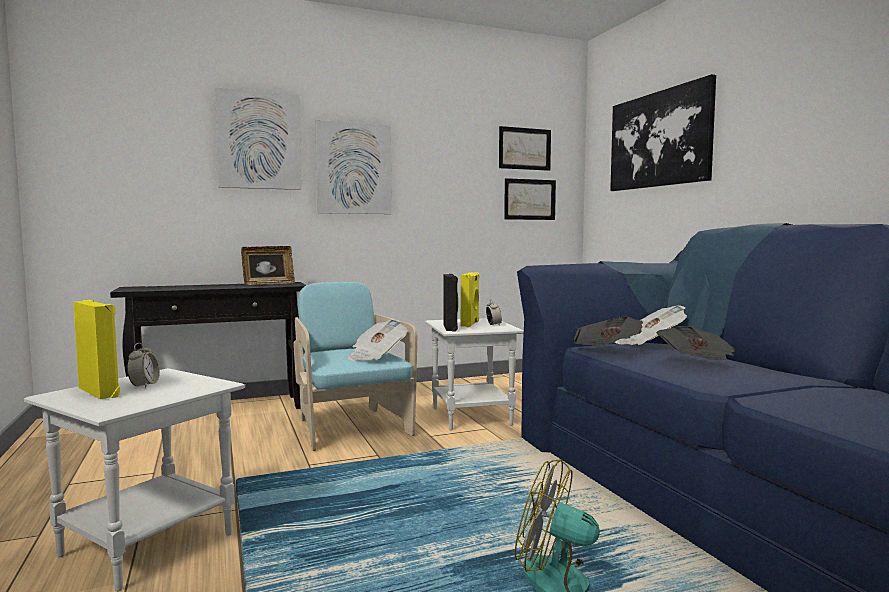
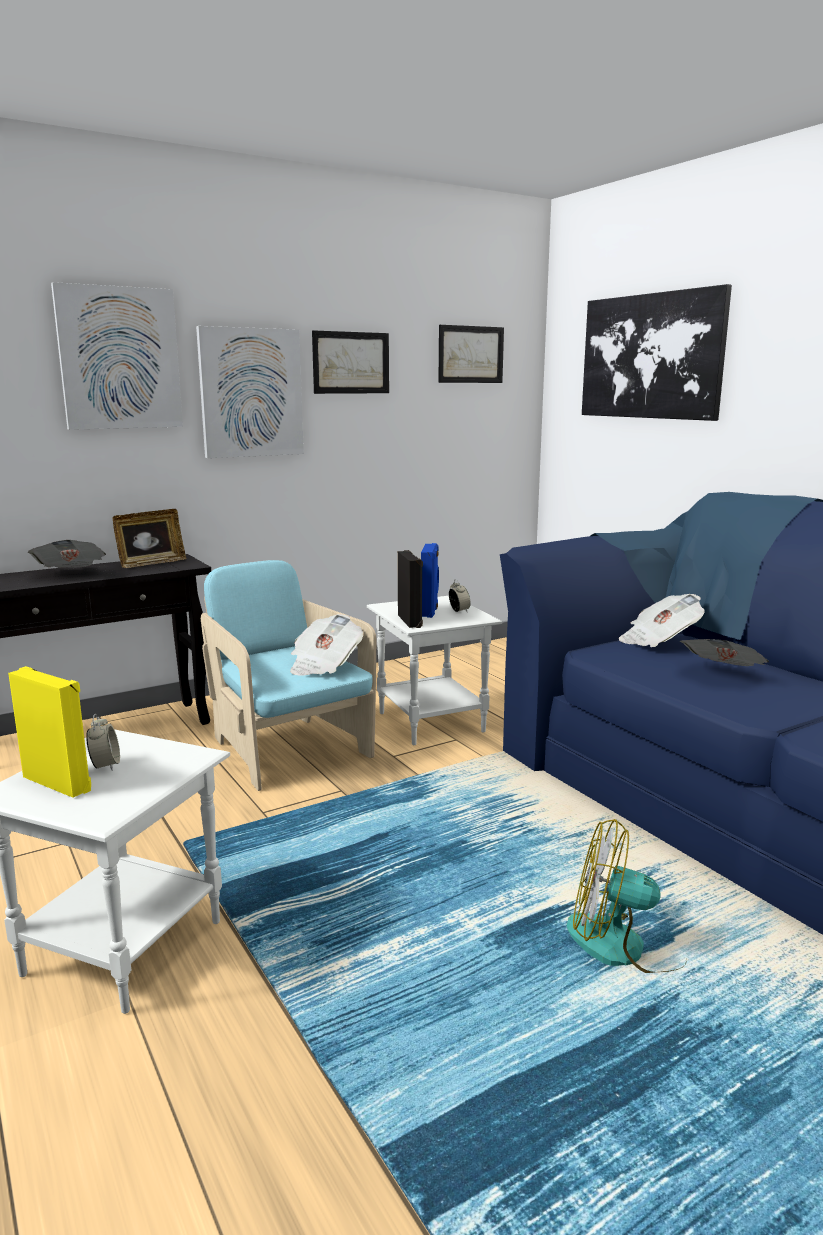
camera: 10 degrees left, 10 degrees up
yellow speaker [461,272,480,327] -> blue speaker [421,543,439,618]
picture [504,178,556,220] -> picture moved to [312,330,389,394]
newspaper [574,317,643,346] -> newspaper moved to [28,540,106,568]

